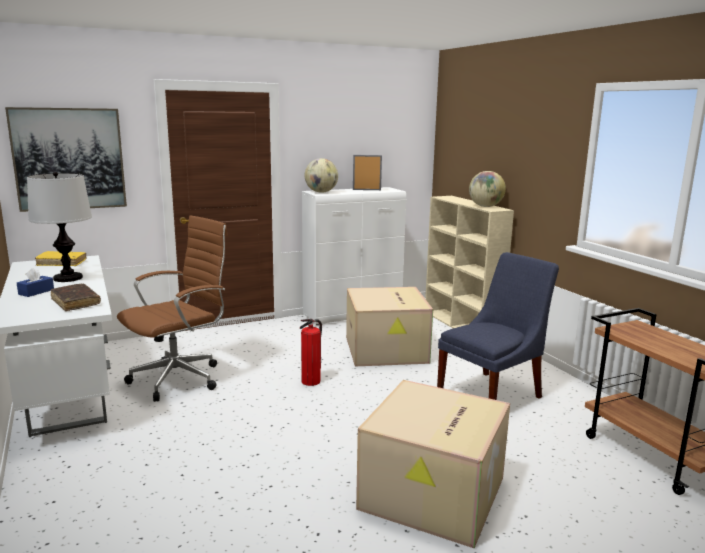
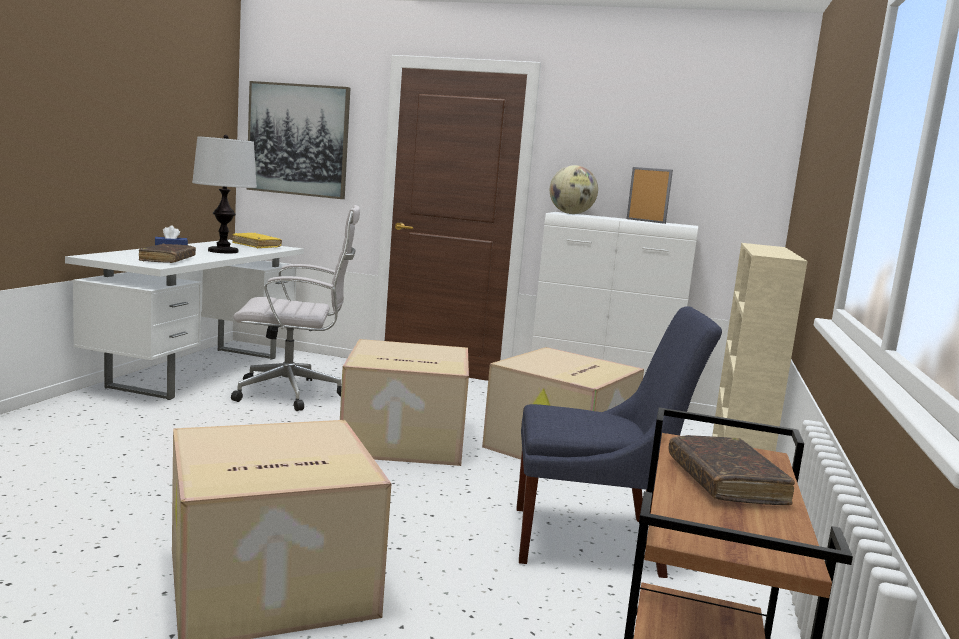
camera: 40 degrees right, 5 degrees down
brown office chair [117,215,228,402] -> white office chair [231,205,360,411]
fire extinguisher [300,319,322,386] -> cardboard box [340,339,469,466]
globe [469,171,506,207] -> none
none -> brown book [669,435,795,505]

